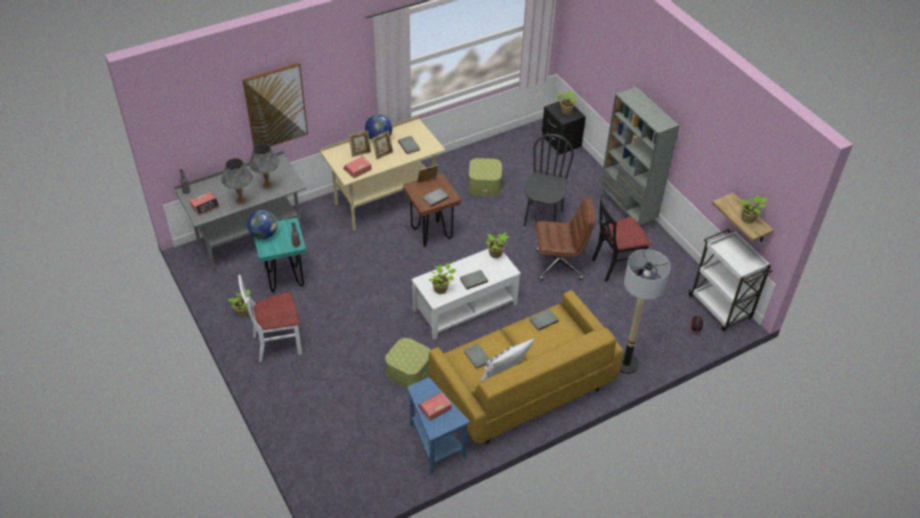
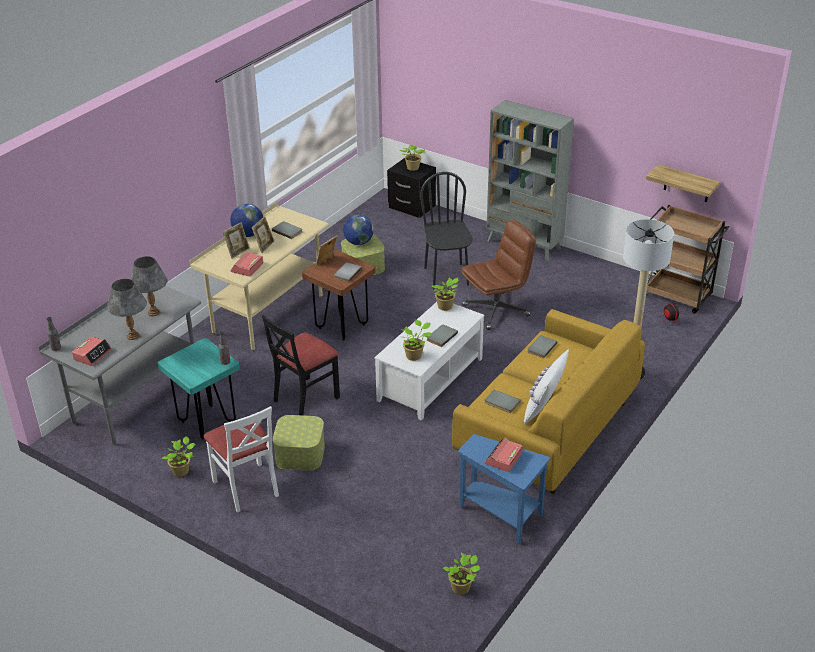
camera: 25 degrees left, 10 degrees down
white chair [238,275,302,362] -> white chair turned 75 degrees counterclockwise [204,406,279,513]
picture [242,63,308,147] -> none
globe [247,210,277,239] -> globe moved to [343,215,374,245]
storage box [385,338,430,389] -> storage box moved to [273,415,325,471]
black chair [592,198,650,282] -> black chair moved to [262,315,340,415]
white cart [688,229,772,331] -> brown cart [647,205,730,314]
potted plant [740,194,767,224] -> potted plant moved to [443,553,480,595]

